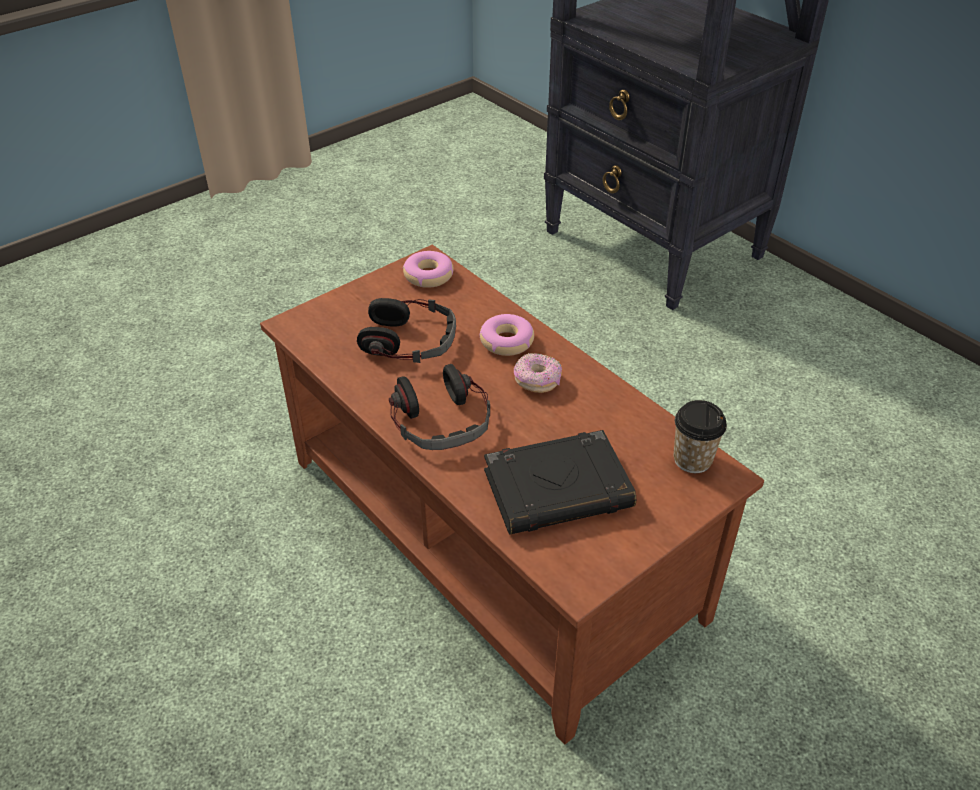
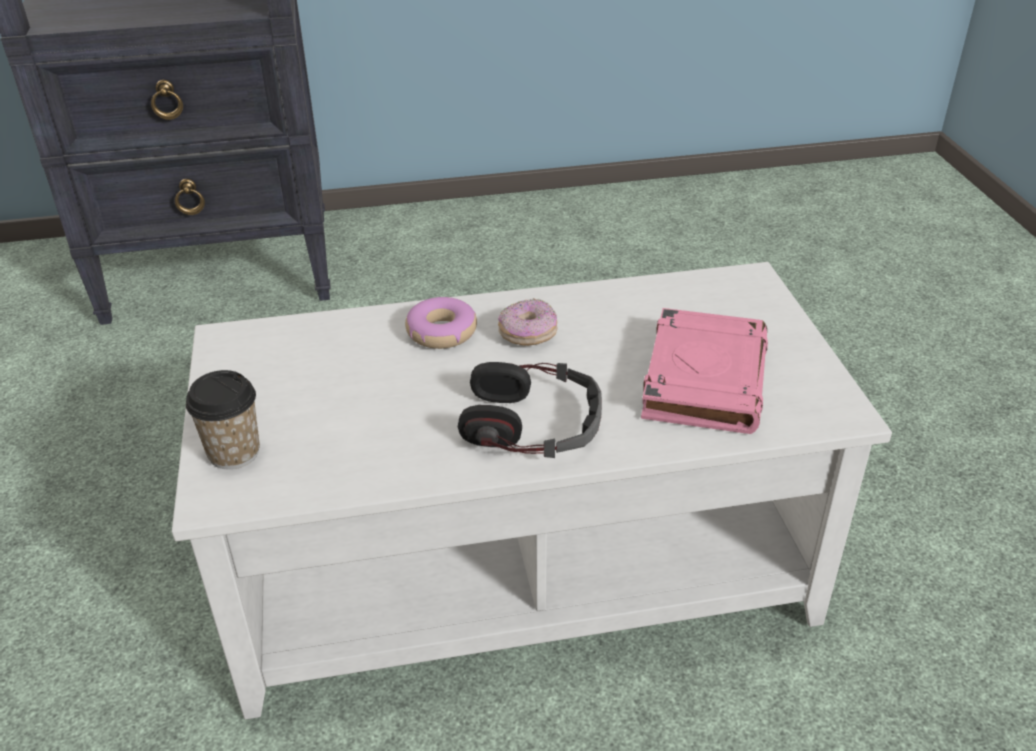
camera: 60 degrees left, 5 degrees down
brown coffee table [260,245,764,745] -> white coffee table [172,262,892,720]
headphones [357,298,456,363] -> none
donut [403,251,454,288] -> none
black book [484,430,636,535] -> pink book [641,308,768,434]
cup [674,400,727,473] -> cup moved to [186,370,260,469]

